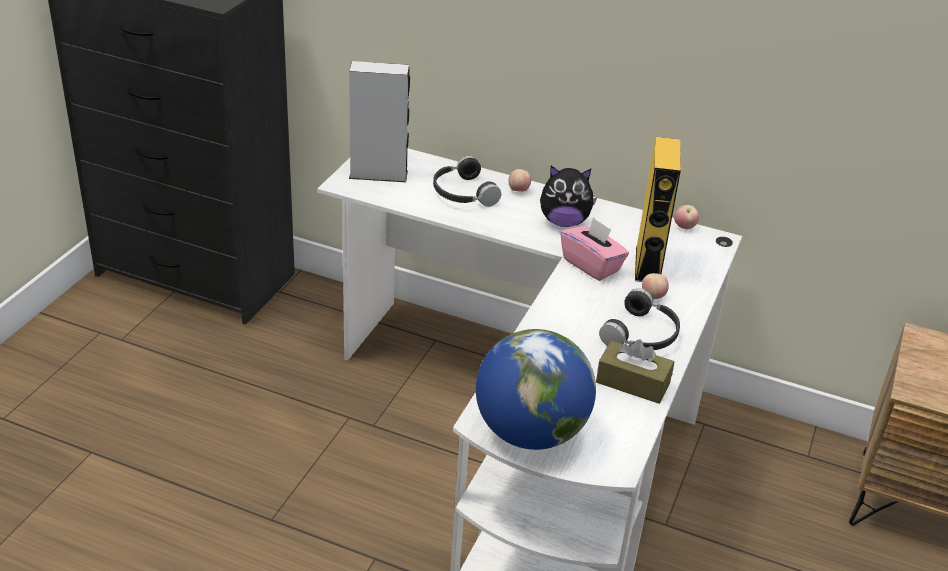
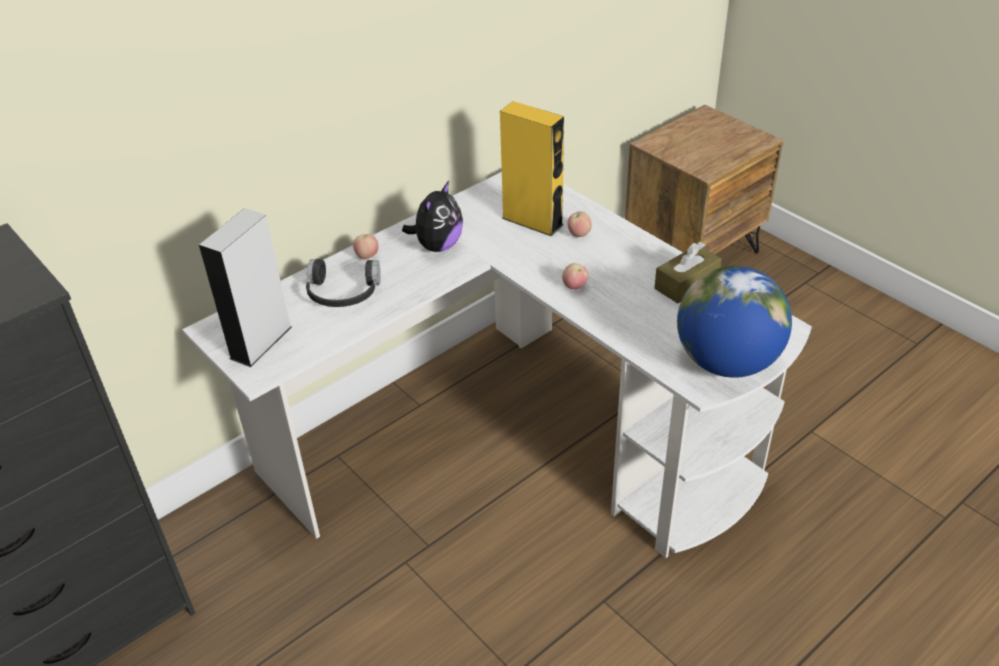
camera: 60 degrees left, 5 degrees up
pink tissue box [561,217,629,281] -> none
black headphones [599,288,680,350] -> none
apple [674,205,699,229] -> apple moved to [562,263,588,290]

